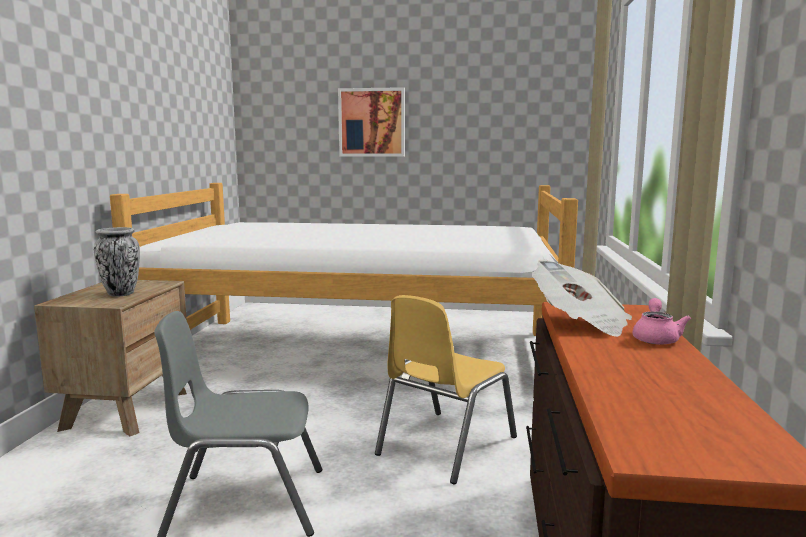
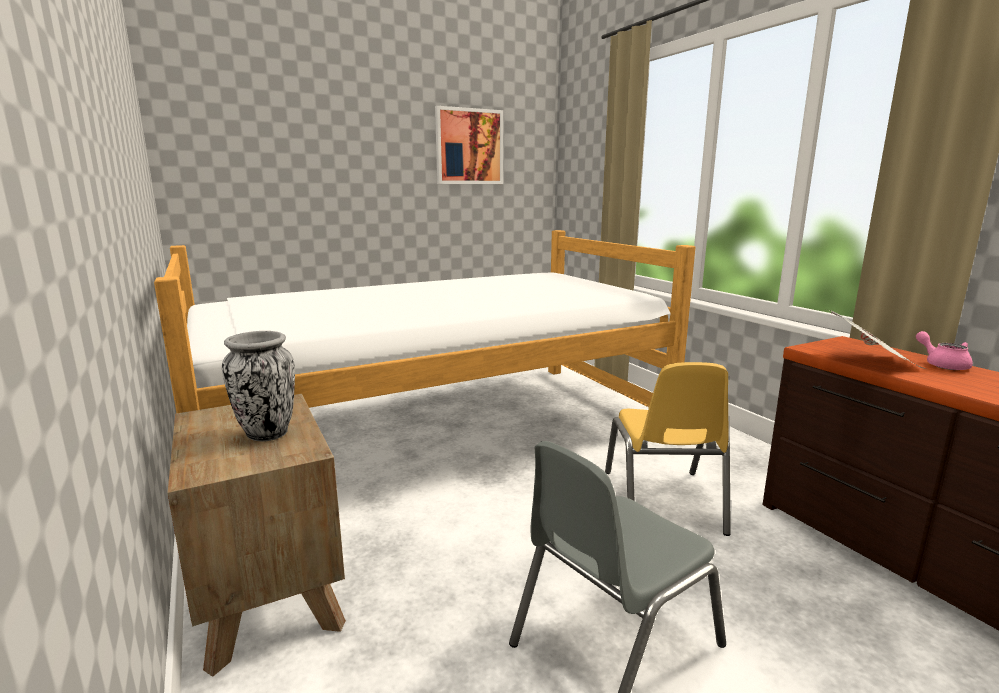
camera: 35 degrees left, 5 degrees up
picture [338,87,405,157] -> picture moved to [435,106,503,184]

